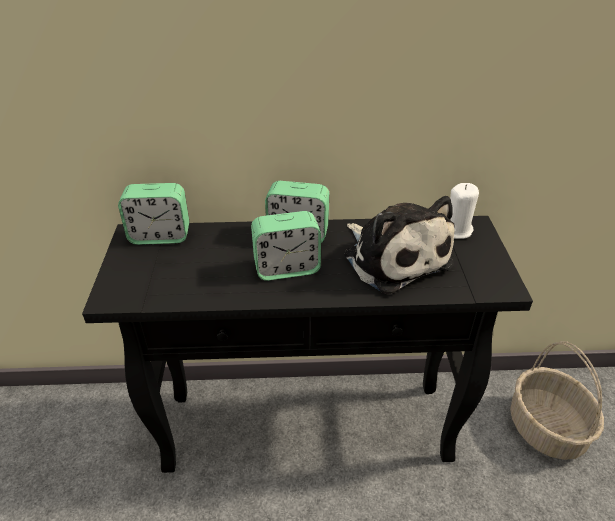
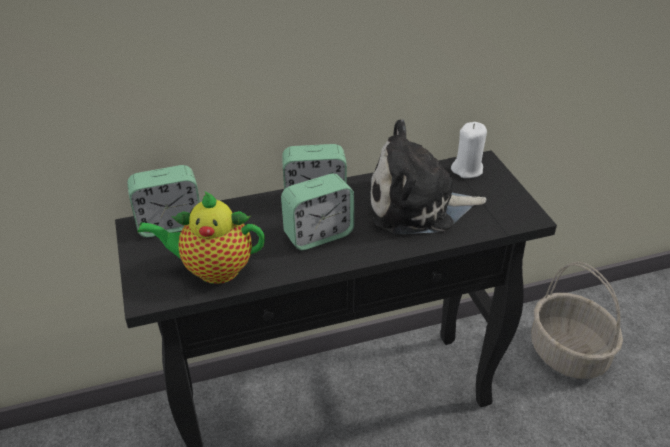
camera: 15 degrees left, 0 degrees up
plush toy [344,196,455,294] -> plush toy turned 135 degrees clockwise [371,119,487,234]
none -> teapot [137,191,265,284]

